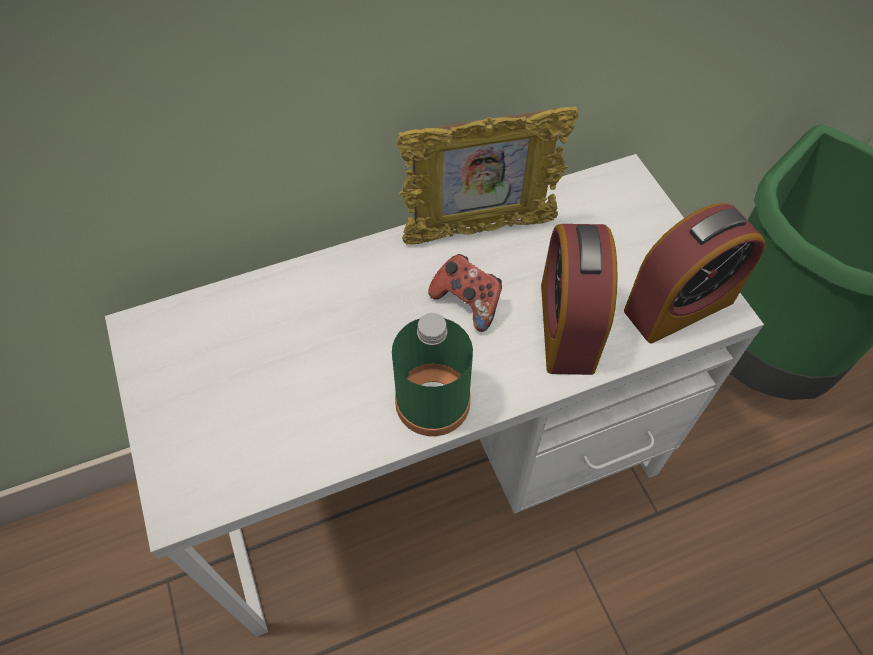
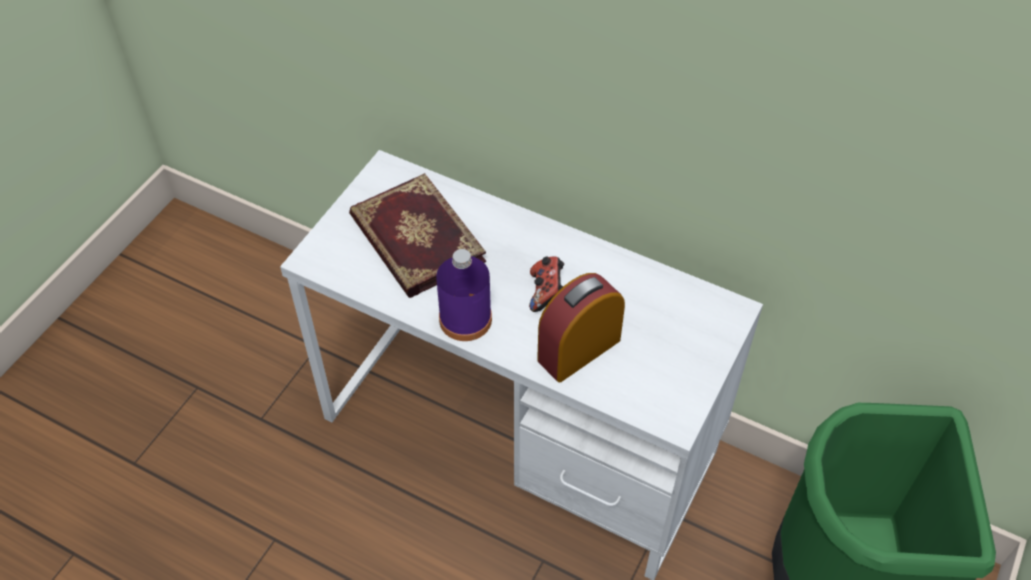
camera: 50 degrees right, 5 degrees down
green bottle [392,313,473,436] -> purple bottle [436,249,492,341]
picture frame [396,106,579,245] -> none
alarm clock [624,203,765,343] -> none
none -> book [349,173,486,298]

